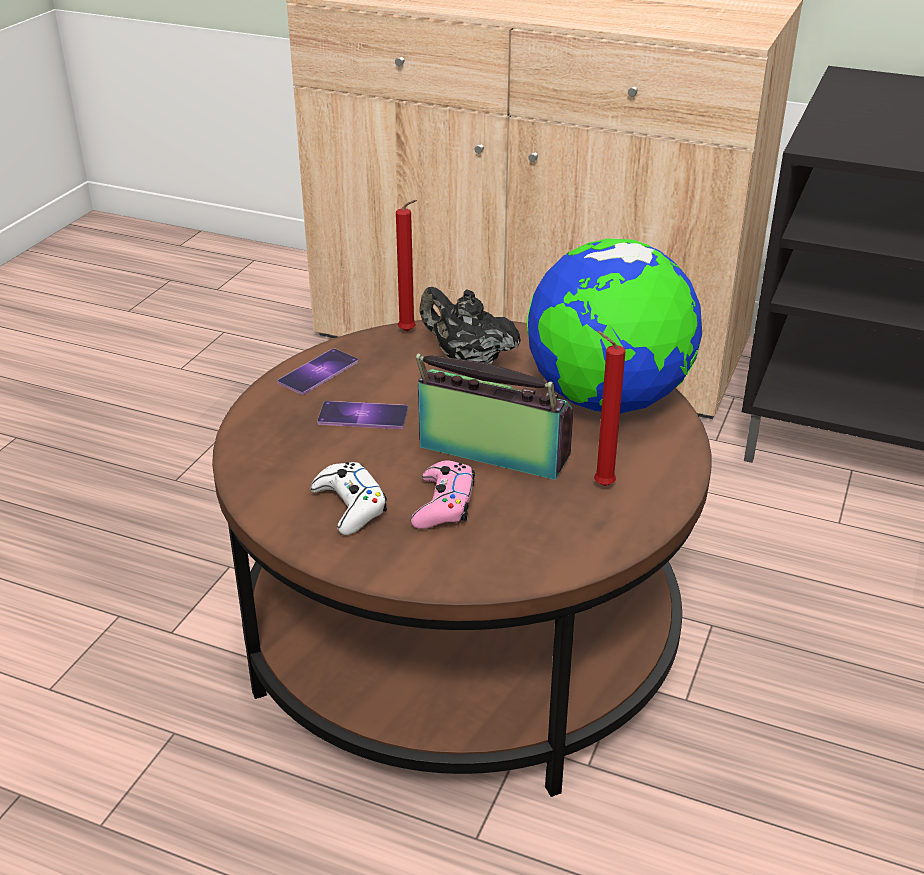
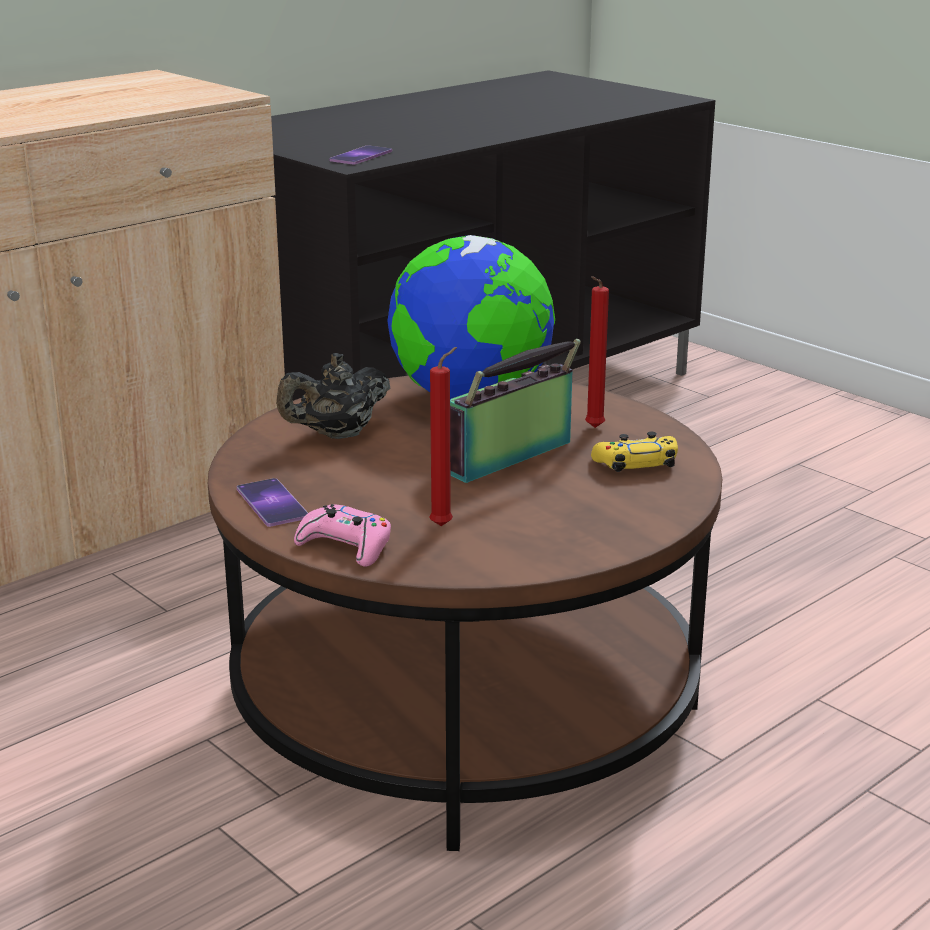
camera: 65 degrees left, 10 degrees down
white game controller [311,462,387,535] -> none
phone [317,401,408,429] -> phone moved to [329,145,392,165]
red candle [396,200,417,331] -> red candle moved to [429,347,457,526]
pink game controller [411,461,475,529] -> pink game controller moved to [294,504,391,567]
none -> yellow game controller [591,432,678,472]

